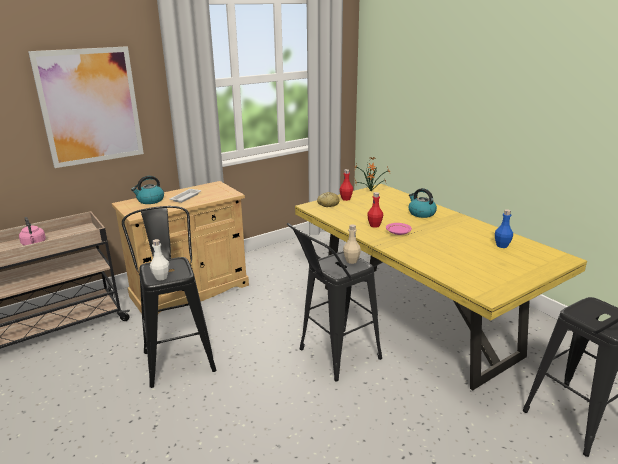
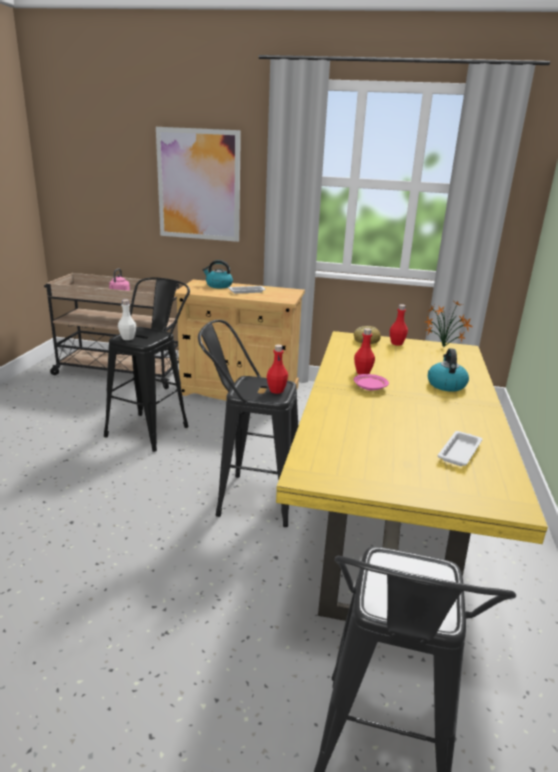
camera: 45 degrees right, 0 degrees up
beige bottle [343,224,361,264] -> red bottle [267,344,288,394]
blue bottle [495,209,513,248] -> white tray [438,431,483,466]

